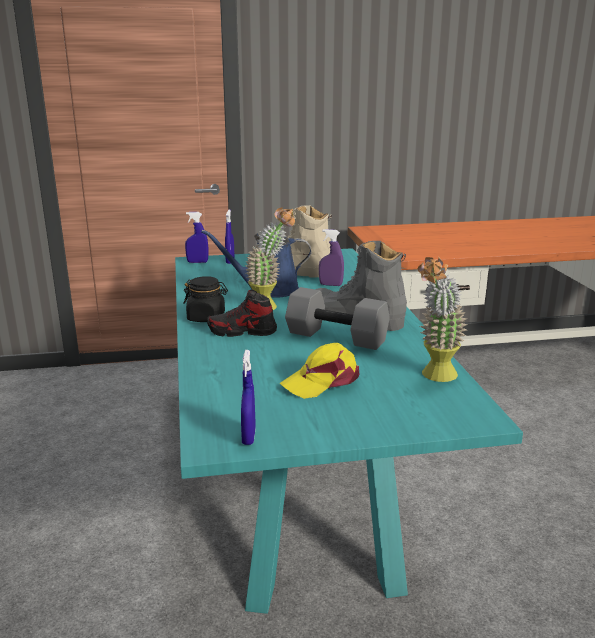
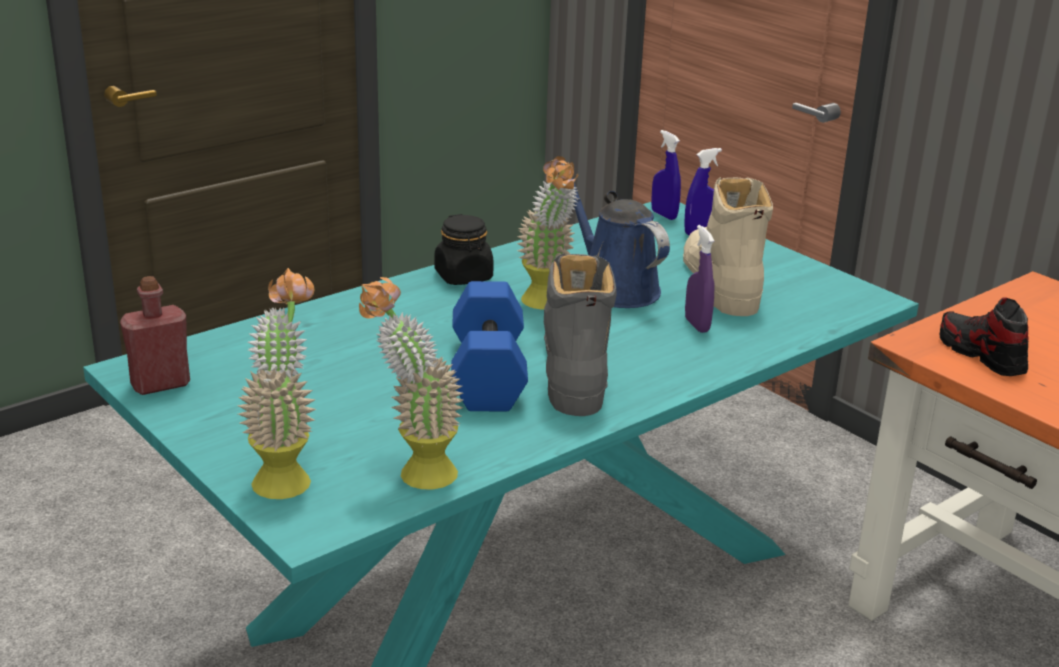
camera: 60 degrees right, 5 degrees up
shoe [207,290,277,337] -> shoe moved to [940,298,1029,376]
blue spray bottle [241,350,256,445] -> red bottle [120,276,190,395]
yellow cap [280,343,360,399] -> none
grey dumbbell [285,287,390,350] -> blue dumbbell [451,281,528,411]
none -> potted plant [238,268,316,499]

